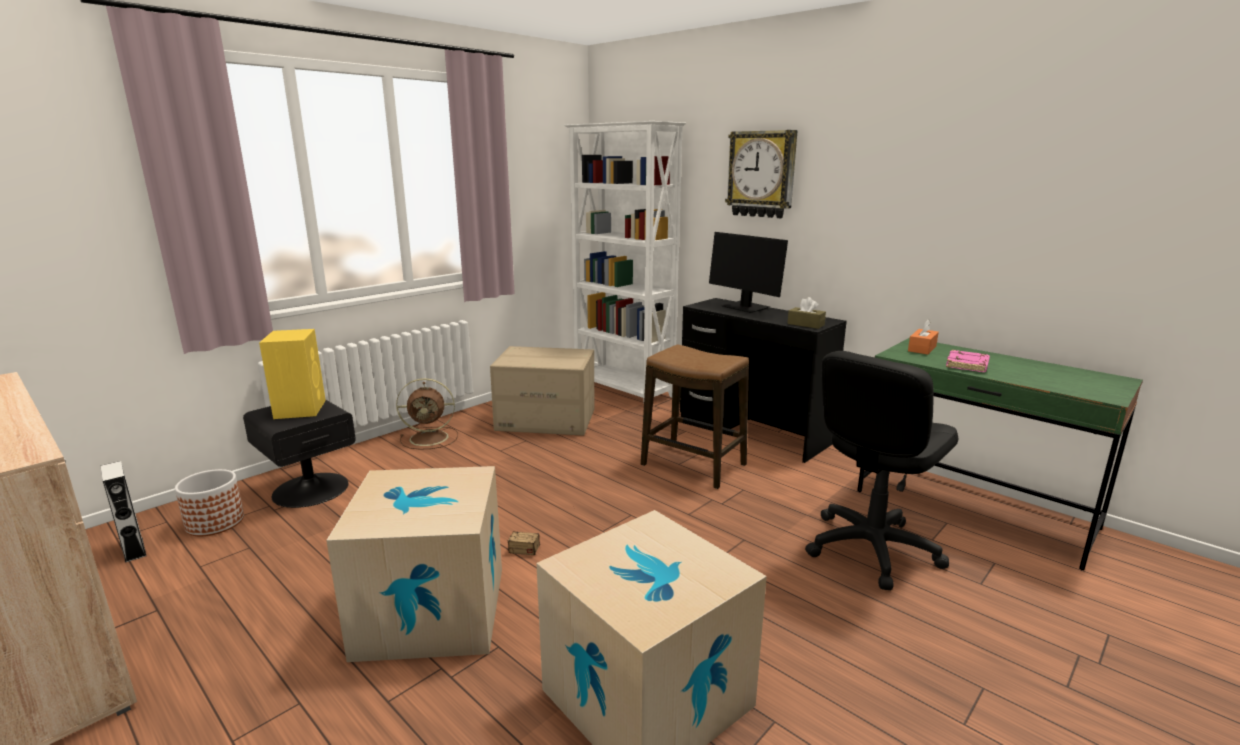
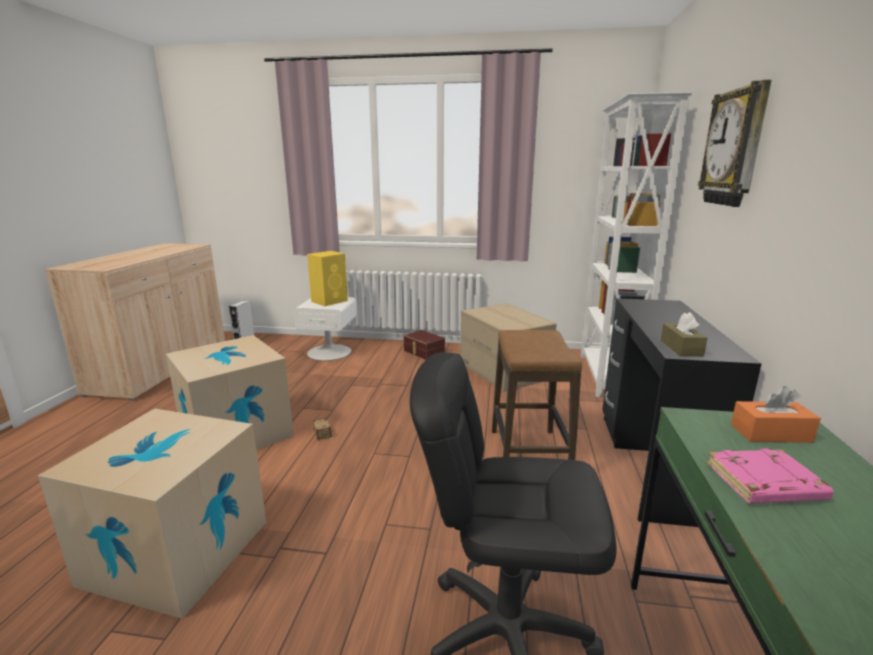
camera: 55 degrees right, 0 degrees up
planter [175,469,244,536] -> none
black nightstand [243,400,356,508] -> white nightstand [294,297,357,361]
brown fan [396,378,458,450] -> brown storage box [403,330,445,360]
monitor [709,232,788,313] -> none

